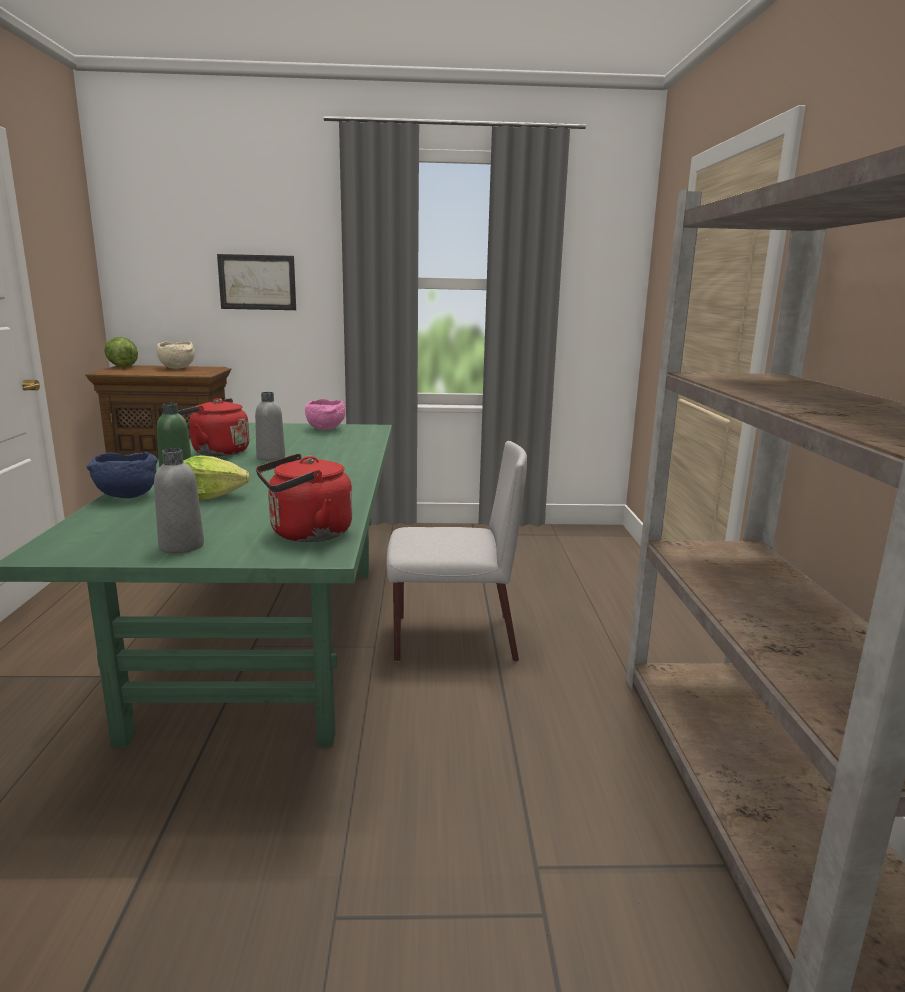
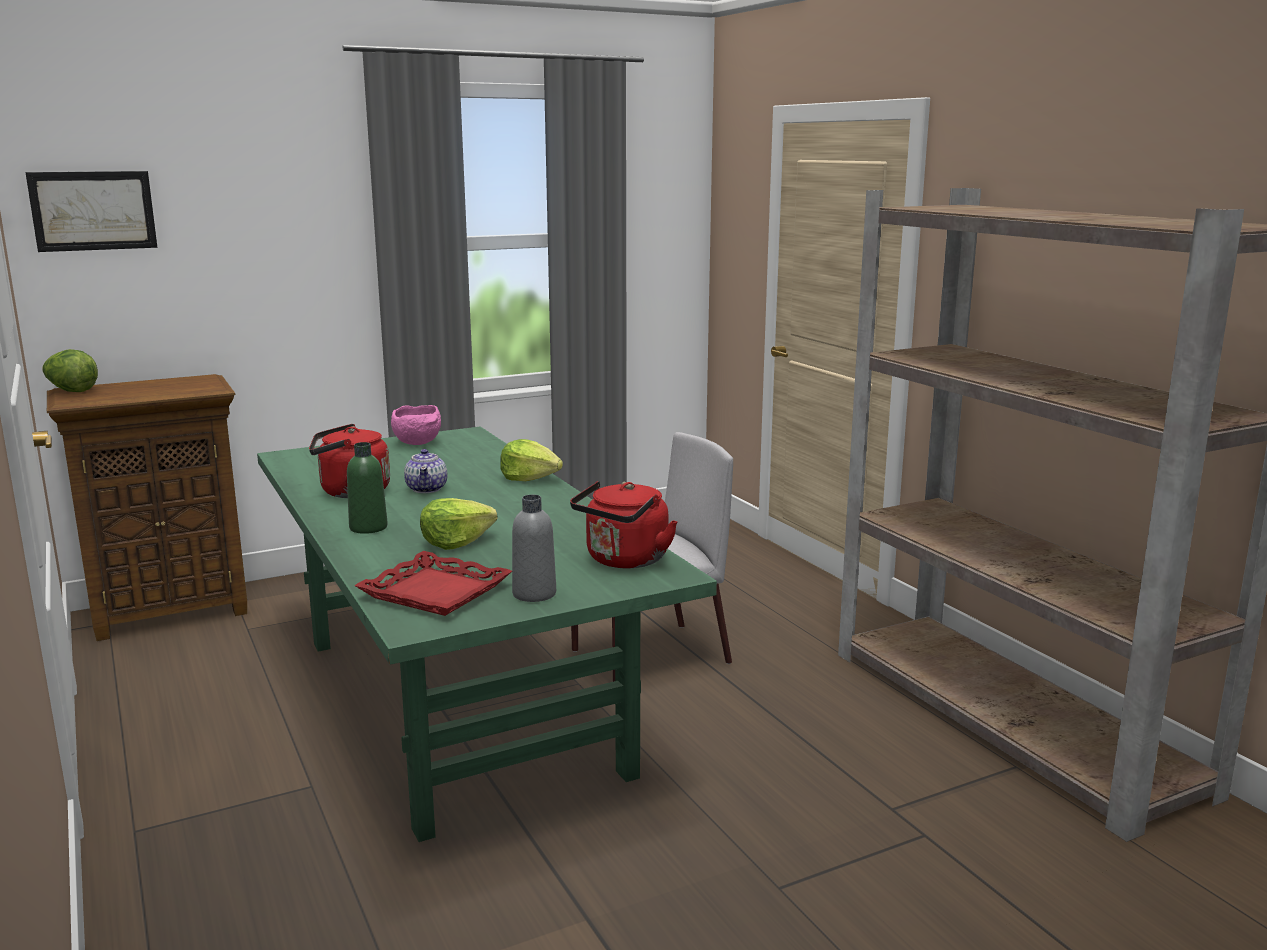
camera: 25 degrees left, 0 degrees up
blue bowl [86,452,158,498] -> none
beige bowl [157,342,195,369] -> none
picture [217,254,296,310] -> picture moved to [25,171,157,252]
grey bottle [255,392,285,461] -> teapot [404,449,448,493]
none -> red tray [354,551,512,616]
none -> lettuce [500,439,563,481]

